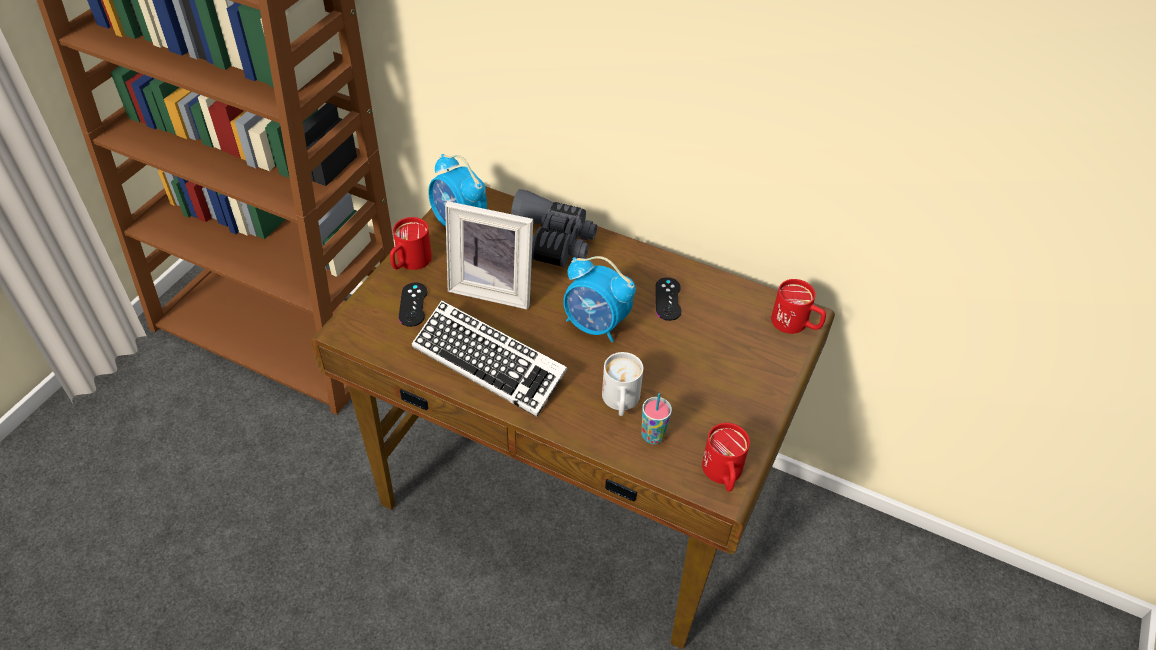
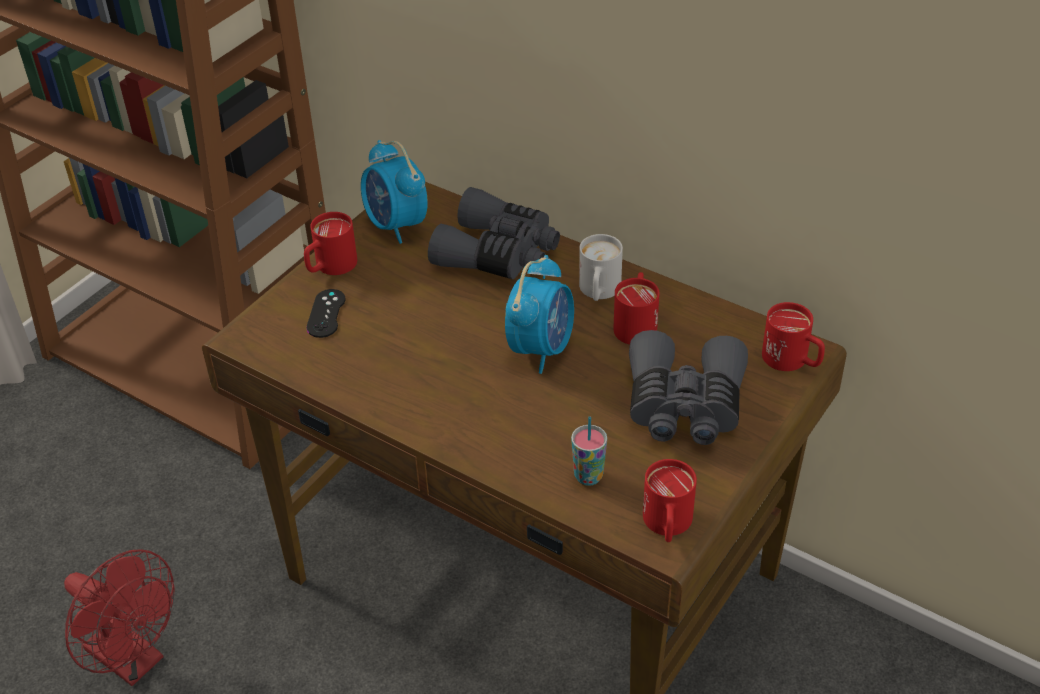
camera: 10 degrees right, 5 degrees down
keyboard [412,300,568,417] -> none
picture frame [445,201,533,309] -> none
alarm clock [563,256,636,342] -> alarm clock turned 105 degrees counterclockwise [505,255,574,374]
white mug [602,352,643,416] -> white mug moved to [579,234,623,301]
black game controller [656,277,682,321] -> red mug [614,272,660,344]
none -> red fan [64,549,175,686]
none -> grey binoculars [629,330,748,445]

